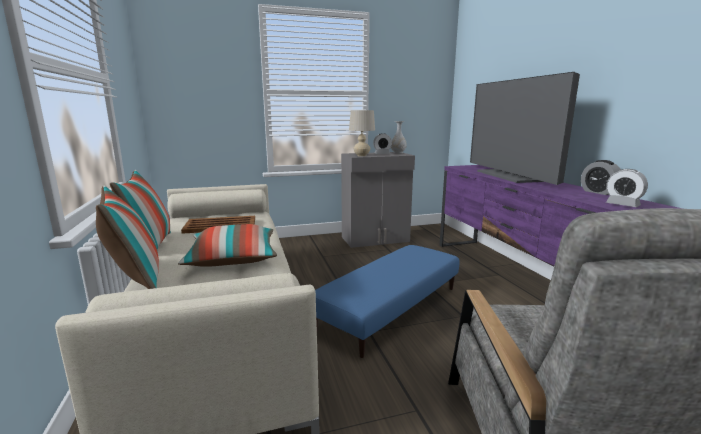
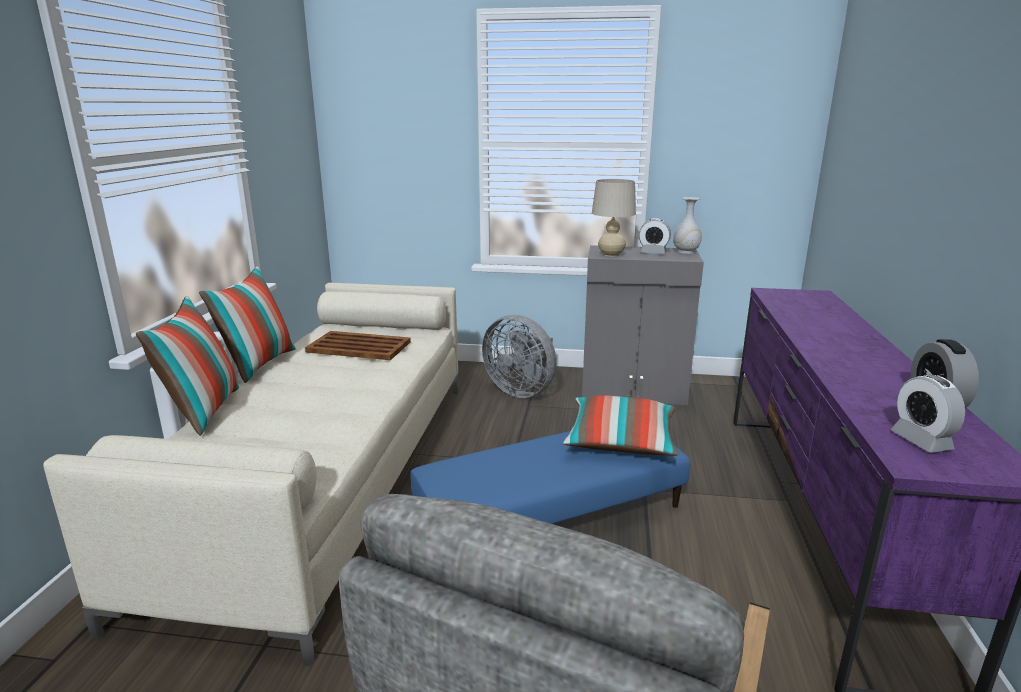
camera: 25 degrees right, 5 degrees up
pillow [178,224,277,267] -> pillow moved to [563,395,679,456]
television [470,72,580,185] -> none
none -> grey fan [482,315,556,398]

